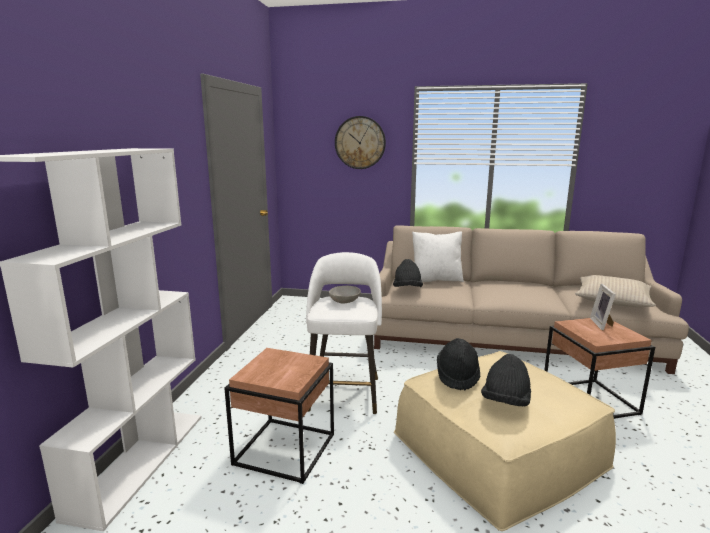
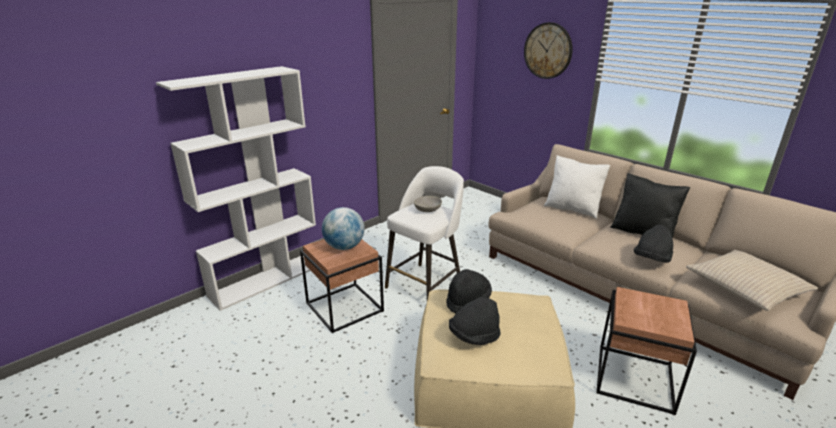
camera: 35 degrees right, 10 degrees up
black hat [393,259,423,287] -> black hat moved to [634,225,673,263]
picture frame [590,284,616,330] -> none
none -> globe [322,207,365,250]
none -> black pillow [610,173,690,238]

